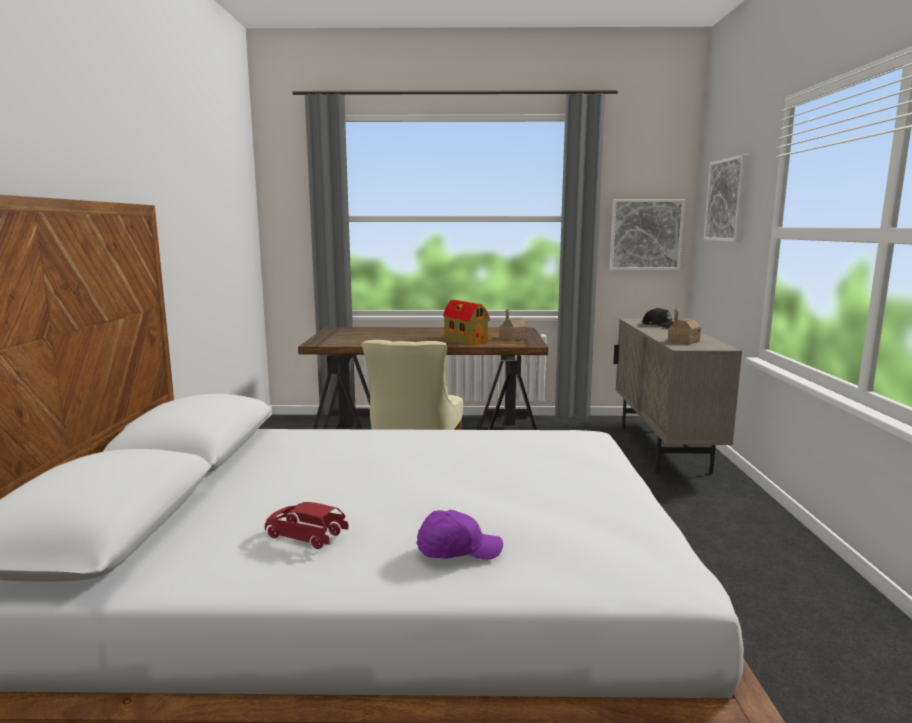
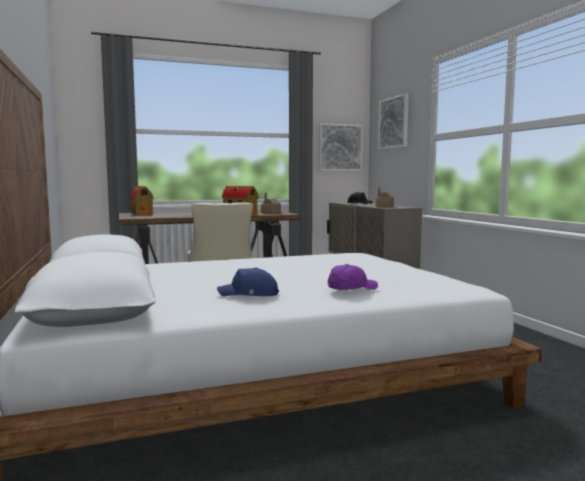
camera: 20 degrees left, 5 degrees down
red toy car [265,502,348,549] -> blue cap [217,268,279,296]
none -> toy house [130,186,154,216]

